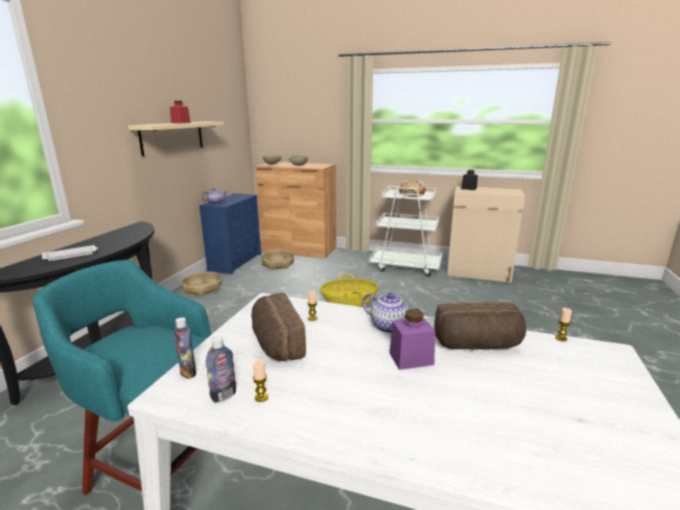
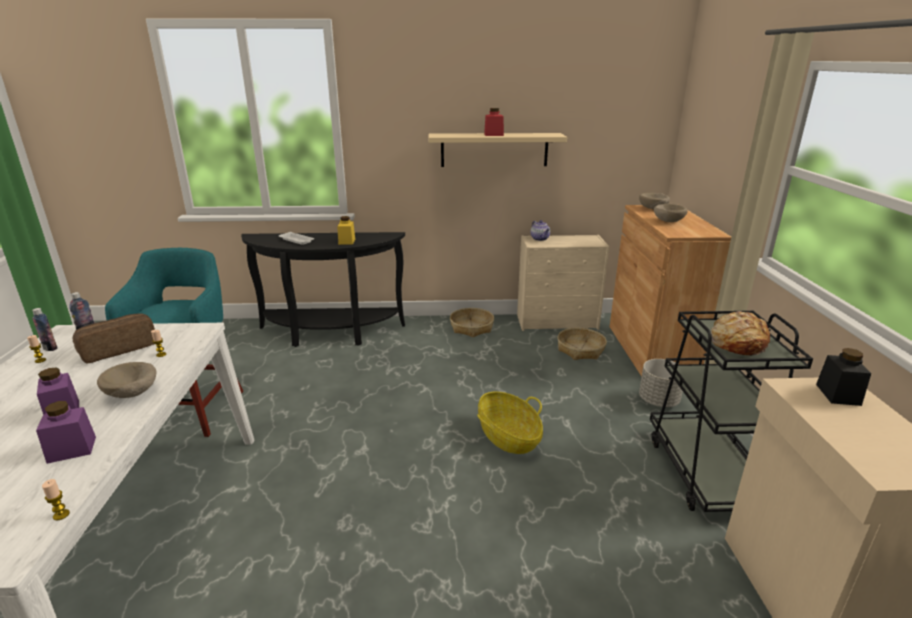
camera: 70 degrees right, 5 degrees up
blue dresser [199,193,261,274] -> beige dresser [517,235,610,331]
teapot [362,293,420,333] -> beige bowl [97,362,156,398]
white cart [369,181,442,277] -> black cart [650,311,813,512]
bread [434,302,526,349] -> purple jar [36,401,96,464]
none -> yellow jar [337,216,355,245]
none -> grey planter [639,359,683,407]

